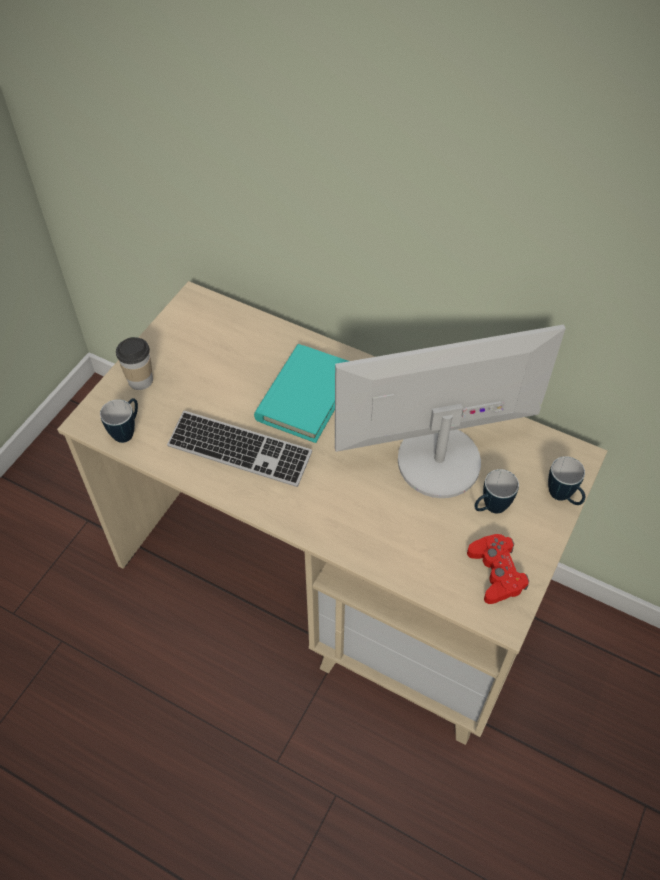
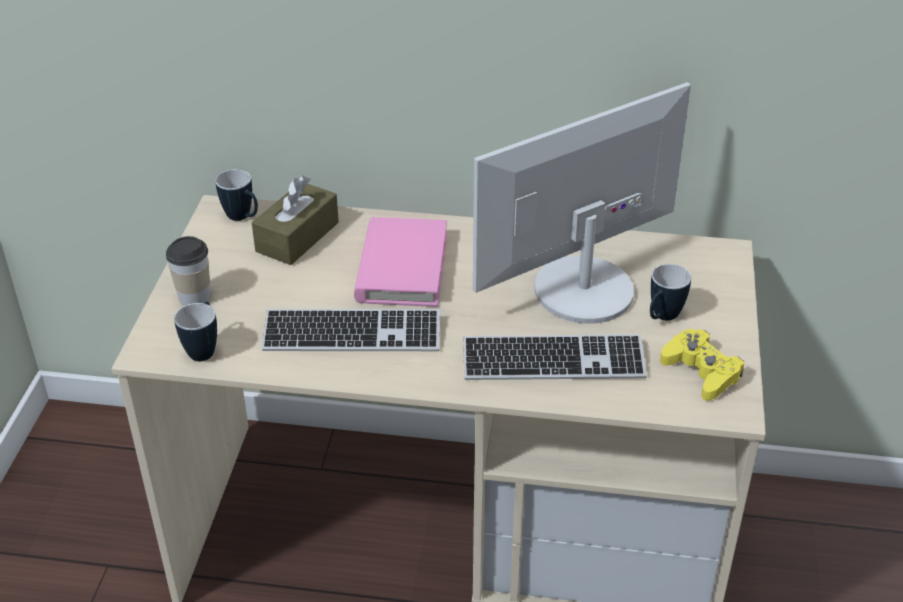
camera: 20 degrees left, 15 degrees down
turquoise book [254,344,348,443] -> pink book [354,217,447,307]
red game controller [467,534,529,604] -> yellow game controller [660,329,744,401]
mug [548,456,585,505] -> mug moved to [215,169,258,221]
none -> brown tissue box [252,176,339,265]
none -> keyboard [463,334,647,380]

